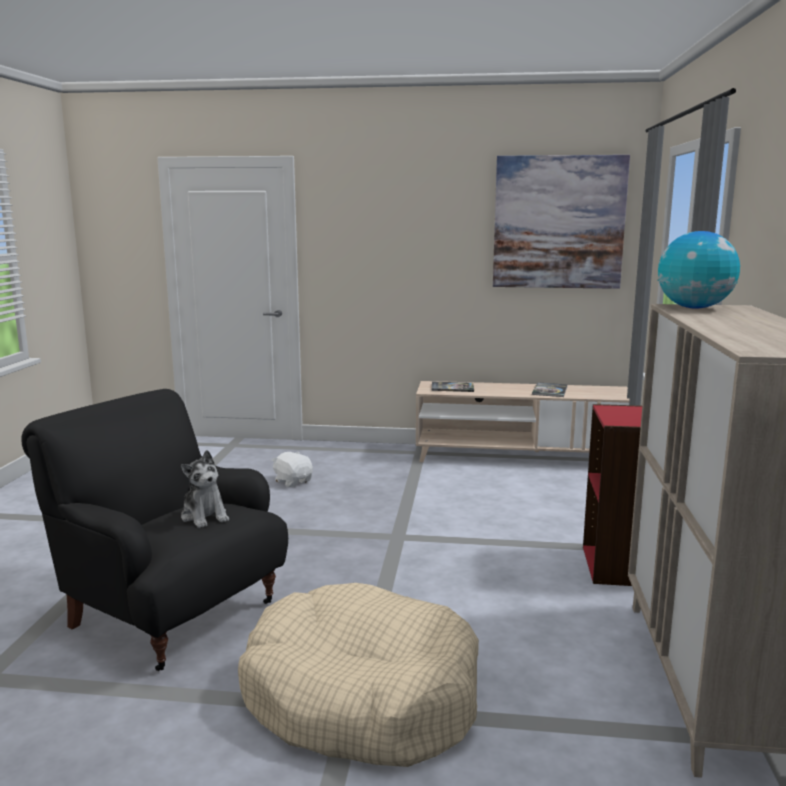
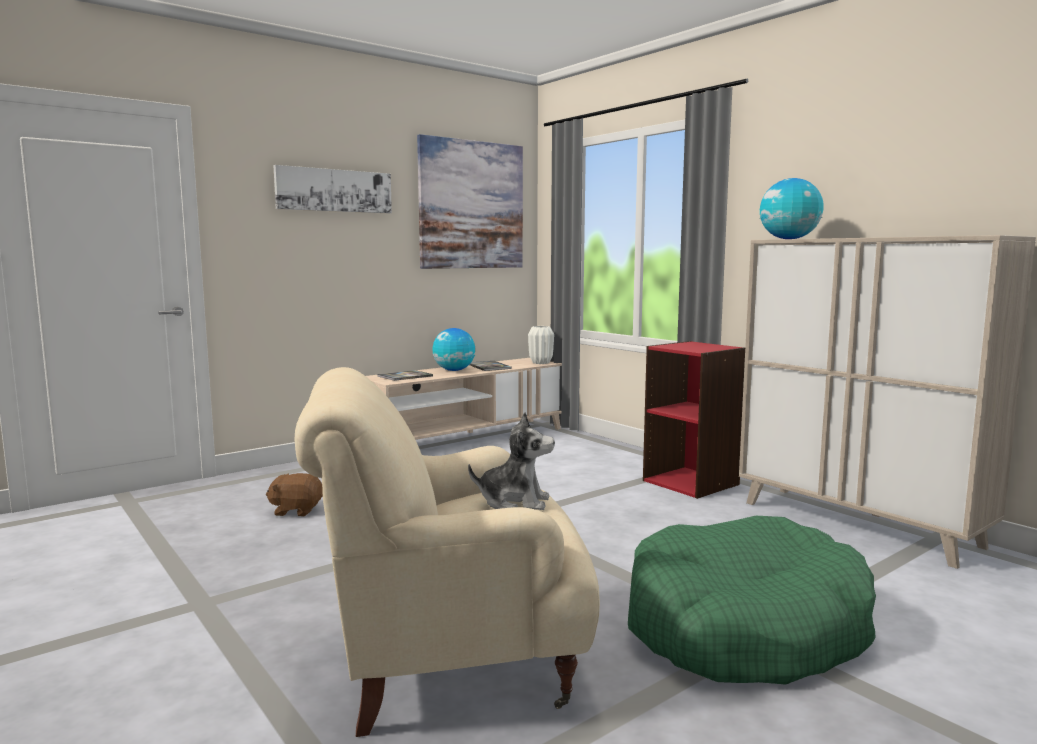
camera: 45 degrees left, 5 degrees down
black armchair [21,389,288,671] -> beige armchair [295,367,600,737]
beige dog bed [238,583,479,767] -> green dog bed [628,516,876,685]
white plush toy [272,452,313,487] -> brown plush toy [266,473,323,516]
none -> picture [273,165,392,213]
none -> globe [432,328,475,371]
none -> white vase [528,326,554,364]

